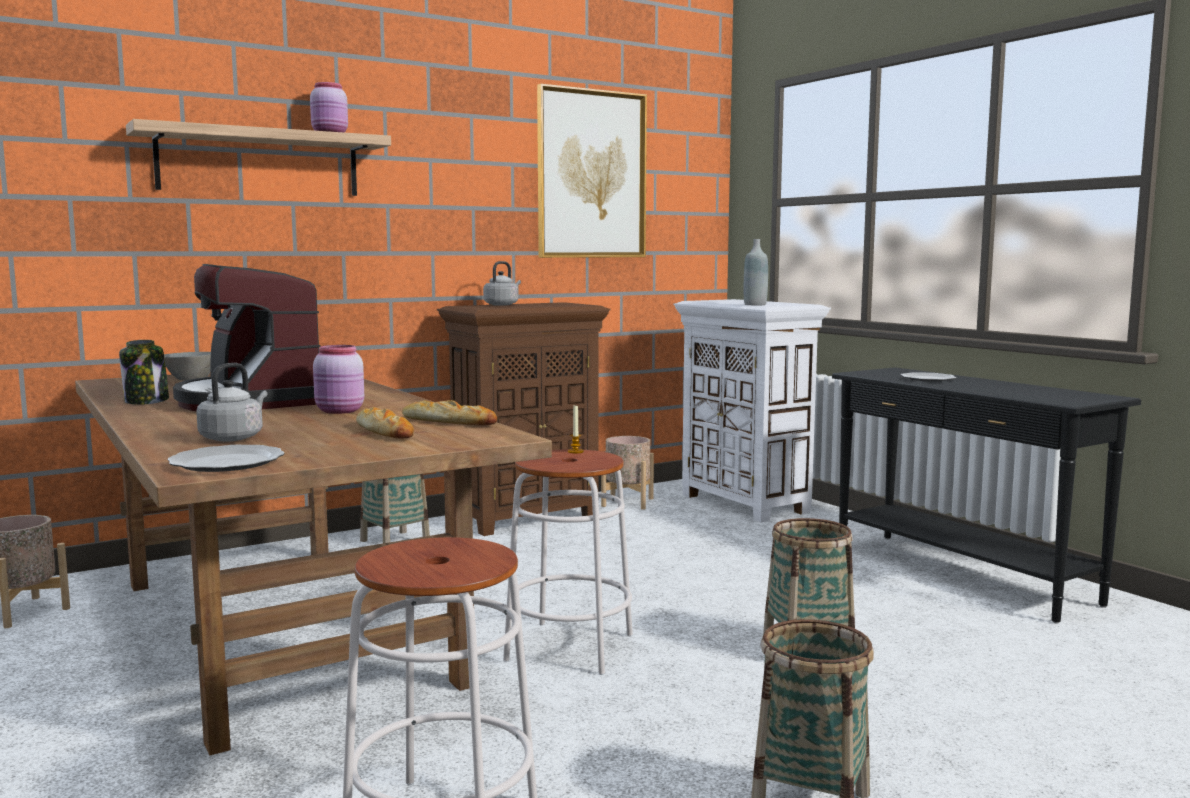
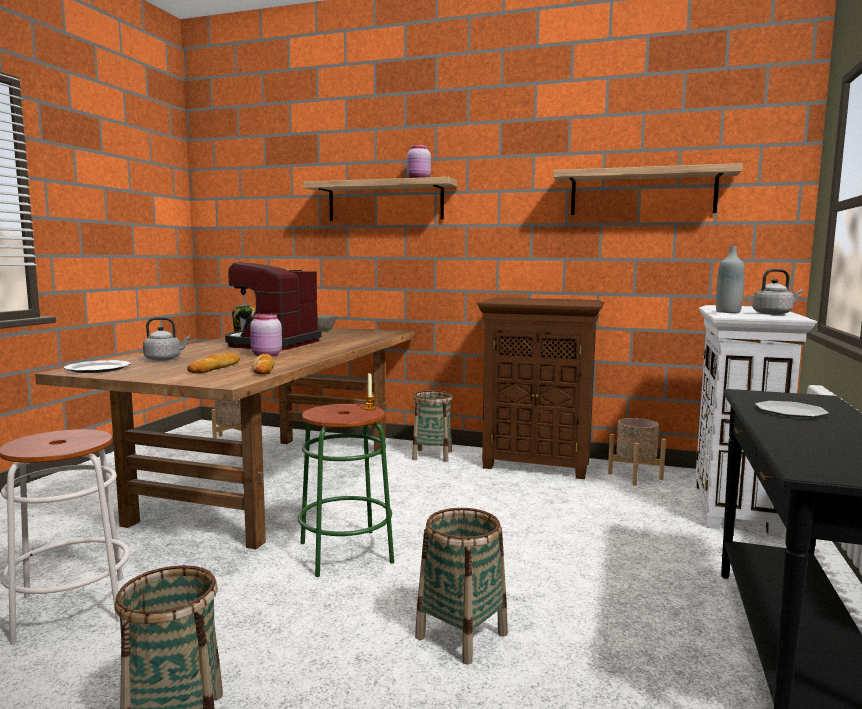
camera: 50 degrees right, 0 degrees up
grey kettle [483,261,521,306] -> grey kettle moved to [752,269,803,315]
white stool [503,449,633,675] -> green stool [298,404,394,577]
picture [537,84,647,258] -> shelf [553,163,743,215]

